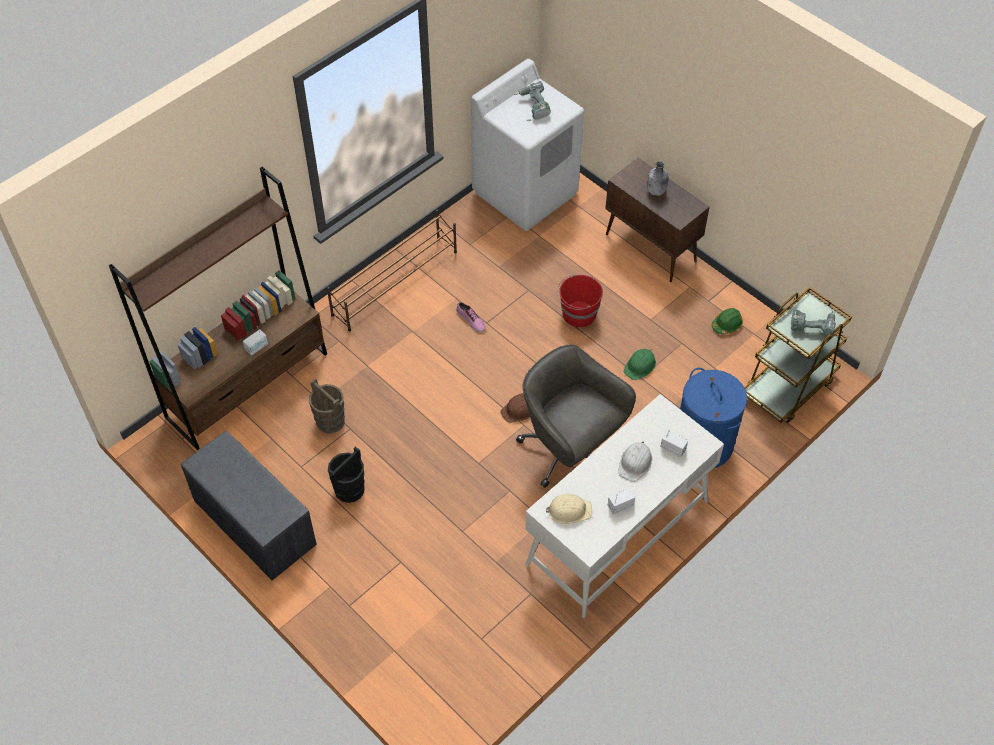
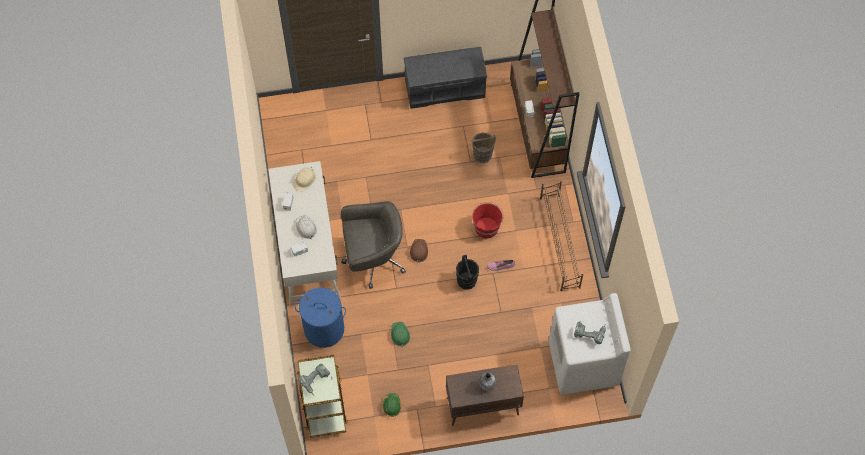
camera: 125 degrees right, 10 degrees up
black bucket [328,447,365,503] -> black bucket moved to [456,255,479,290]
red bucket [557,275,603,327] -> red bucket moved to [472,202,504,238]

